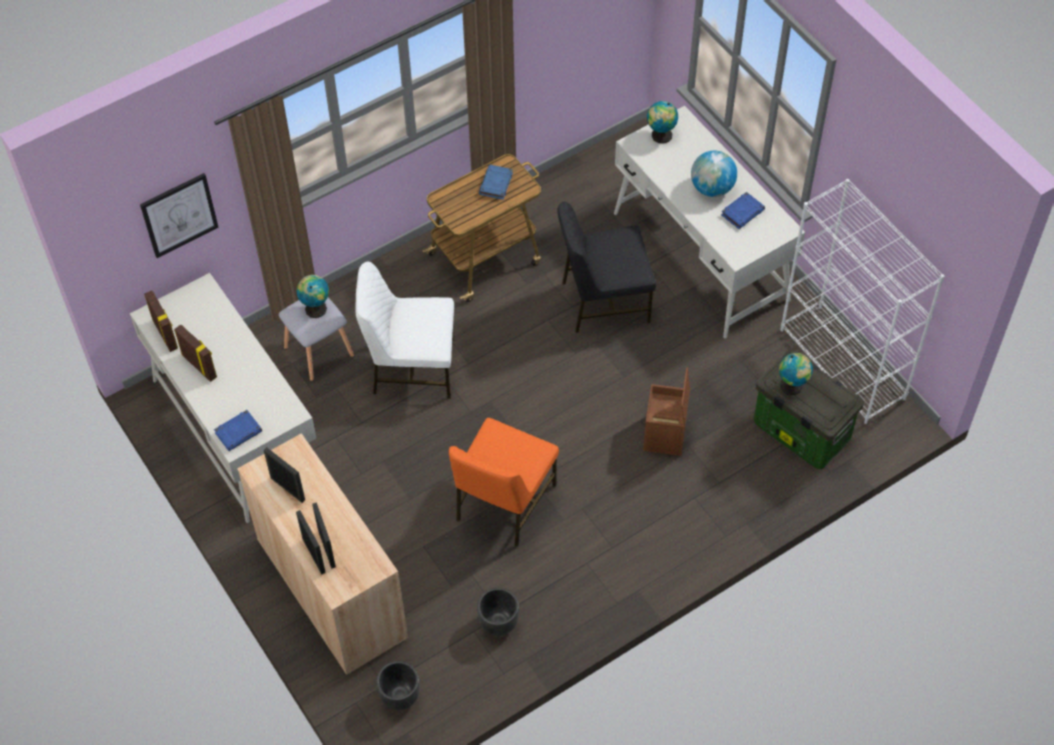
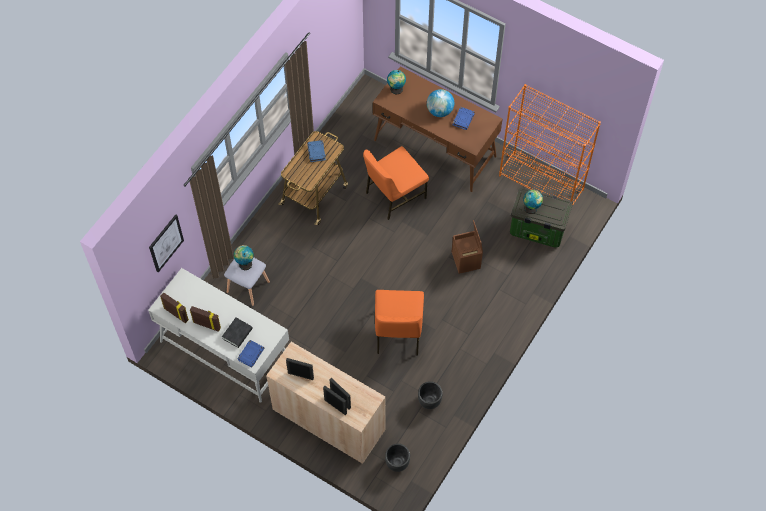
camera: 25 degrees left, 5 degrees up
white chair [356,262,454,399] -> none
black chair [557,201,656,333] -> orange chair [363,146,429,220]
white desk [614,106,805,339] -> brown desk [373,67,502,192]
white bookcase [780,179,944,424] -> orange bookcase [499,84,601,206]
none -> black book [222,318,253,348]

